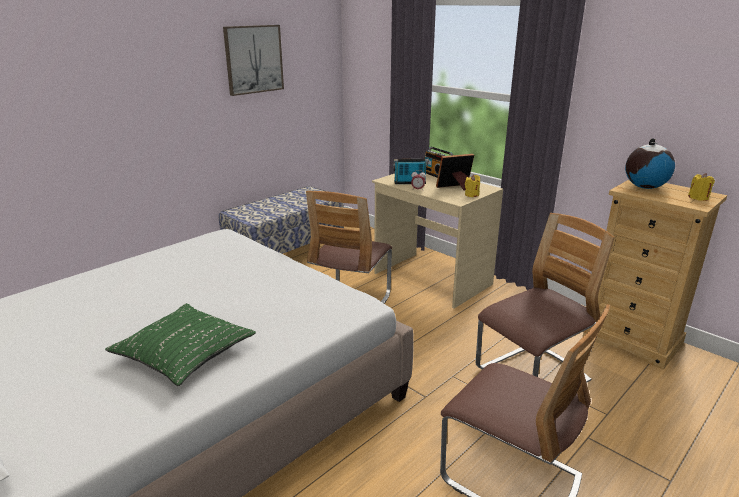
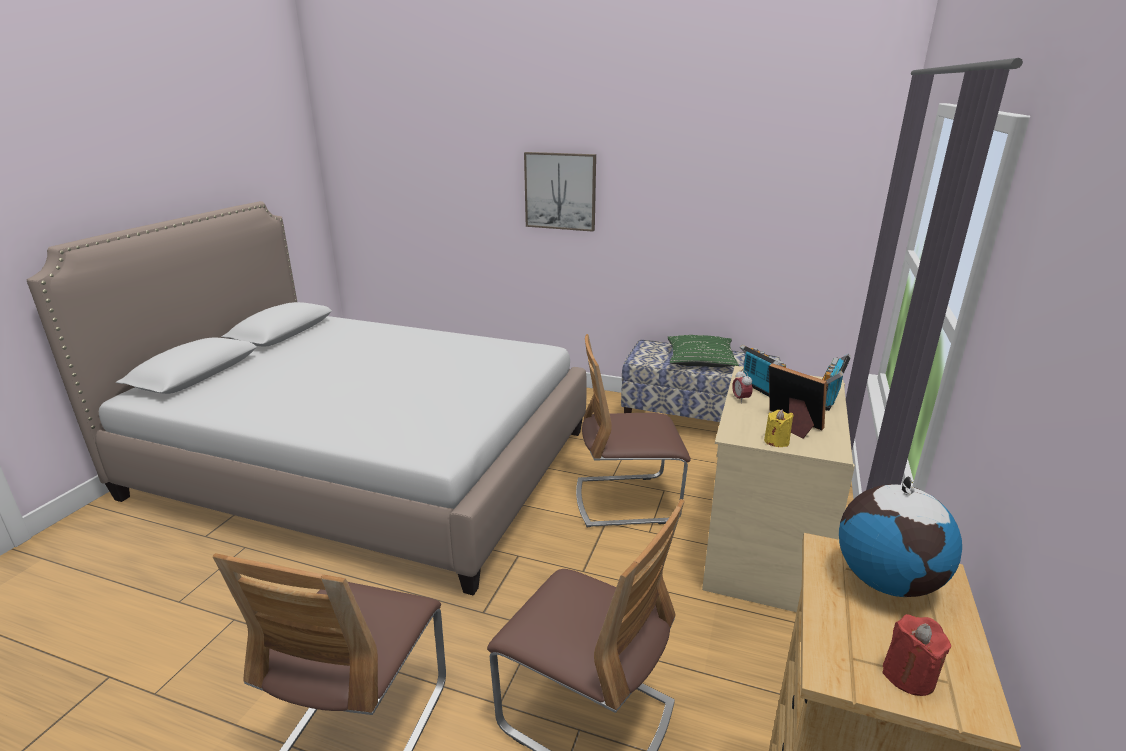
camera: 65 degrees right, 0 degrees up
green pillow [105,303,256,386] -> green pillow moved to [667,335,739,367]
picture [223,25,284,96] -> picture moved to [524,152,596,232]
yellow candle [688,173,715,201] -> red candle [882,614,951,696]

